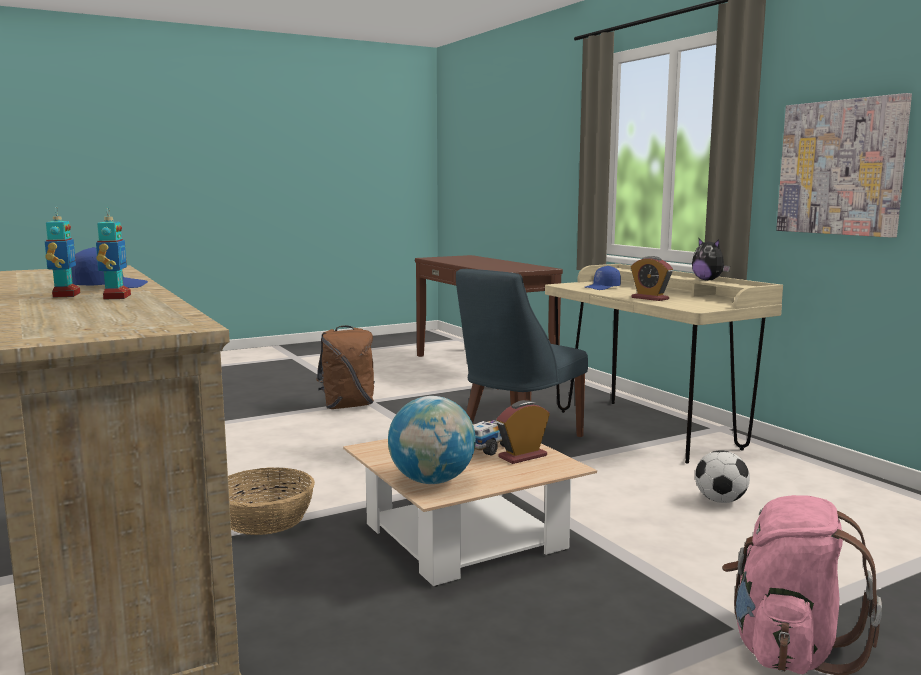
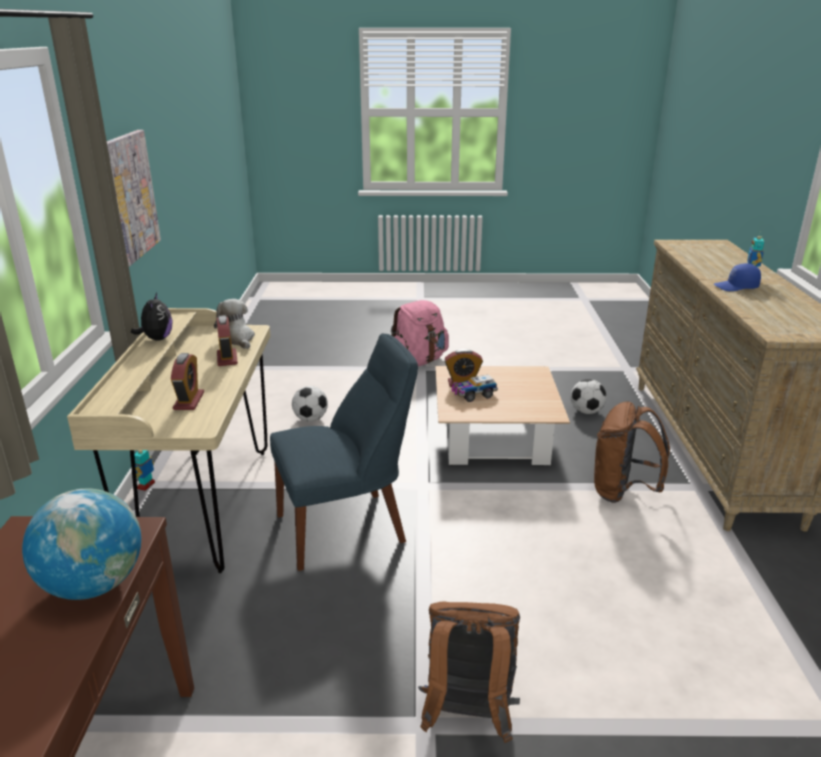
camera: 150 degrees left, 15 degrees up
toy robot [96,207,131,299] -> toy robot moved to [134,450,155,491]
basket [228,467,315,535] -> brown backpack [594,401,670,503]
globe [388,396,476,484] -> globe moved to [22,489,141,600]
blue cap [584,266,621,290] -> alarm clock [171,353,204,410]
none -> plush toy [214,299,255,349]
none -> football [571,379,607,414]

